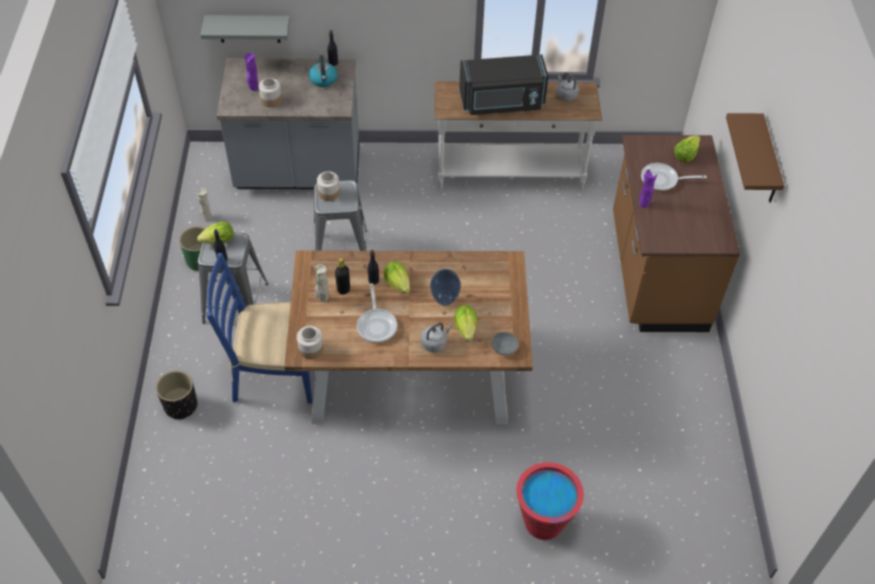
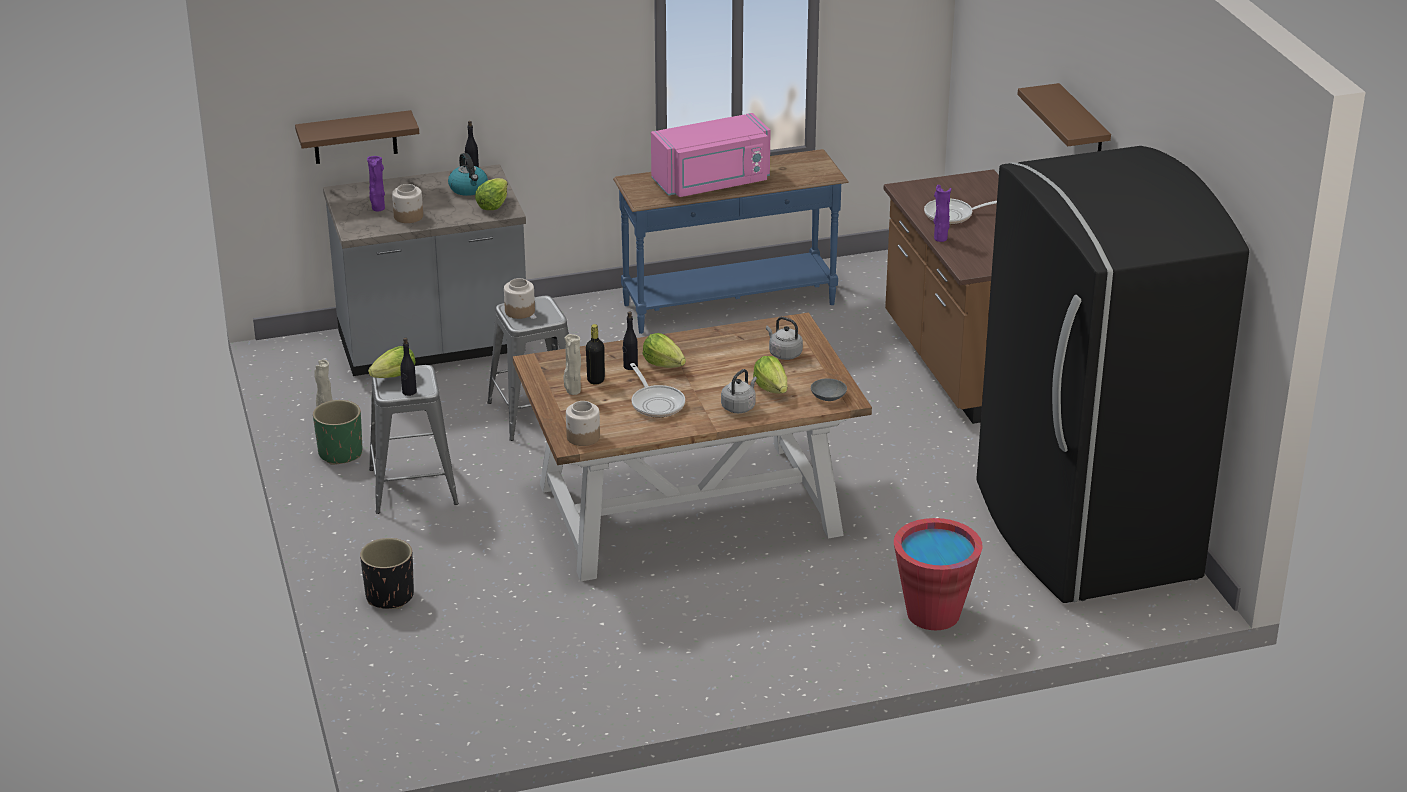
camera: 15 degrees left, 20 degrees down
grey shelf [200,15,290,43] -> brown shelf [295,110,419,164]
blue chair [206,253,312,403] -> none
vase [430,269,461,306] -> none
white console table [435,82,602,191] -> blue console table [613,149,849,334]
black microwave [459,54,548,115] -> pink microwave [651,113,771,197]
grey kettle [557,73,579,101] -> grey kettle moved to [766,317,803,360]
lettuce [674,135,700,162] -> lettuce moved to [475,178,508,210]
none -> black fridge [976,146,1249,603]

